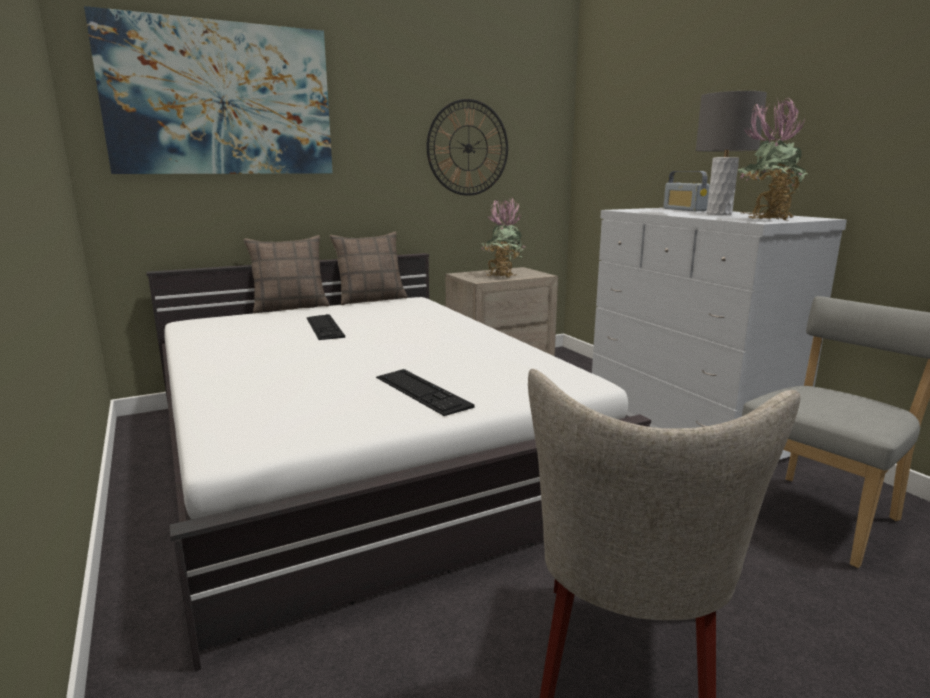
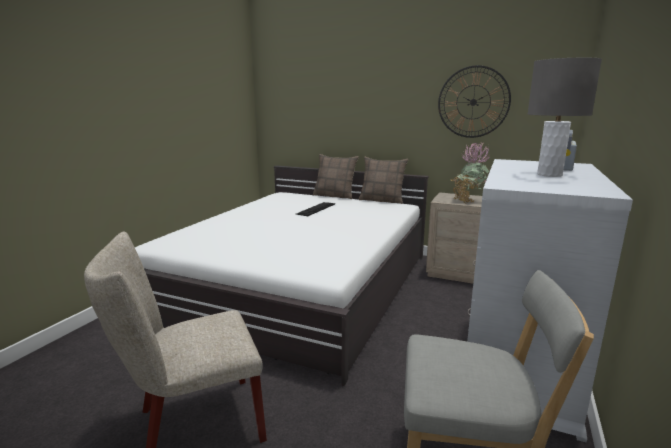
camera: 50 degrees right, 0 degrees up
picture [84,6,333,174] -> none
keyboard [376,369,475,416] -> none
potted plant [738,97,809,220] -> none

